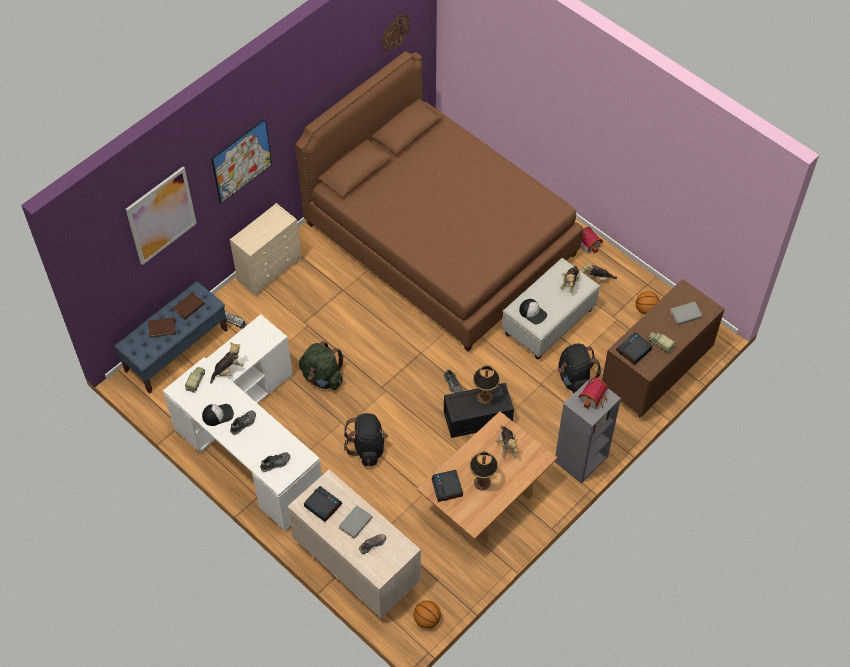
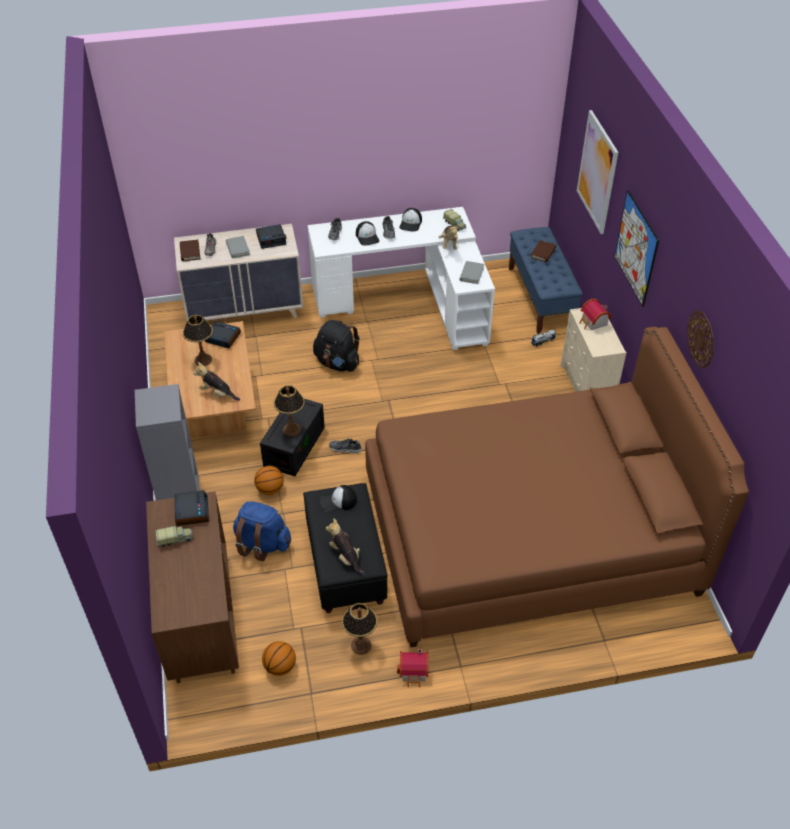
camera: 125 degrees right, 10 degrees down
brown book [173,292,205,319] -> brown book moved to [180,239,201,261]
green backpack [299,341,344,390] -> none
wall clock [381,15,411,52] -> wall clock moved to [687,310,714,368]
basketball [414,600,441,628] -> basketball moved to [254,466,284,495]
white ottoman [502,258,600,359] -> black ottoman [303,483,388,613]
black backpack [557,344,602,394] -> blue backpack [233,501,291,561]
toy house [578,377,608,409] -> toy house moved to [579,299,612,330]
plush toy [581,262,617,282] -> table lamp [342,603,378,655]
grey book [670,302,703,325] -> grey book moved to [460,261,484,284]
none -> cap [356,221,379,246]

